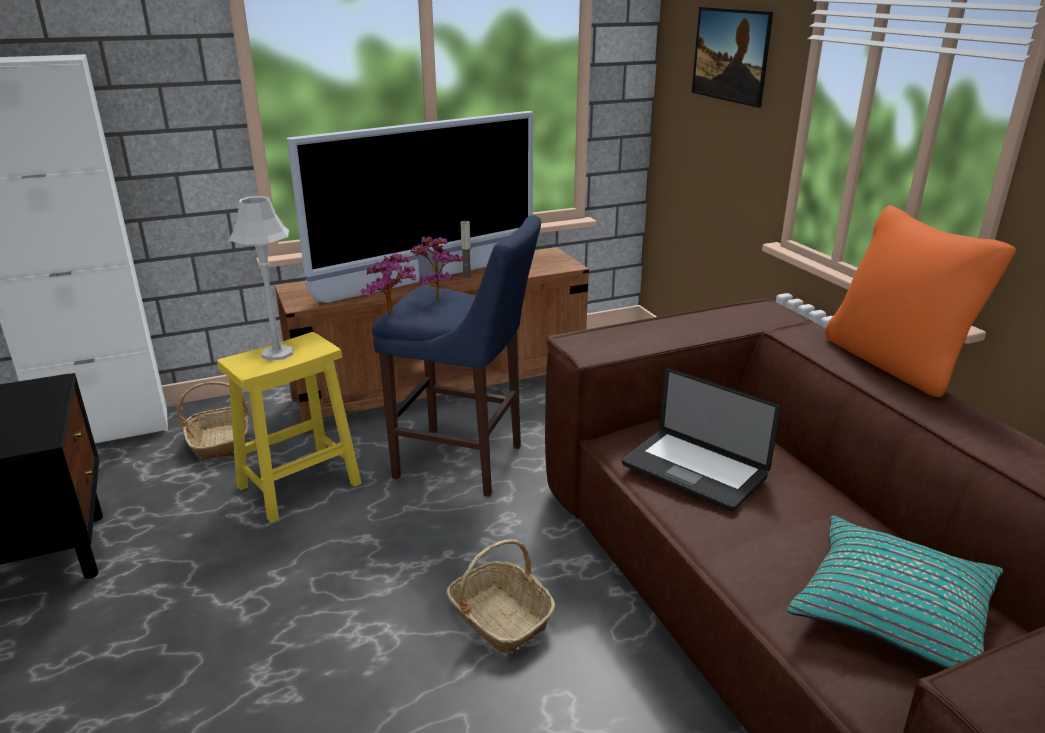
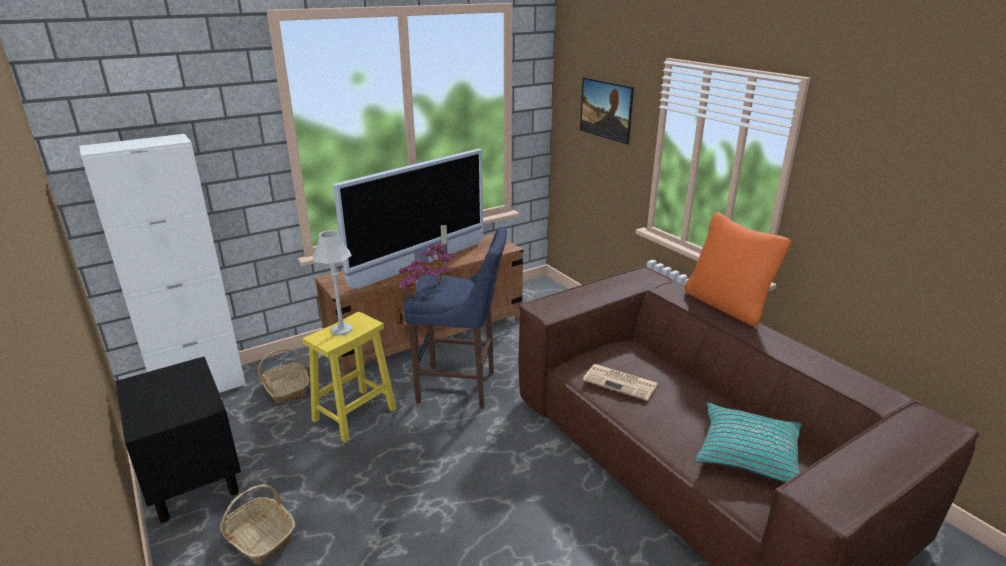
camera: 10 degrees left, 0 degrees up
basket [446,539,556,654] -> basket moved to [220,484,296,564]
laptop [622,368,780,511] -> newspaper [583,364,658,401]

